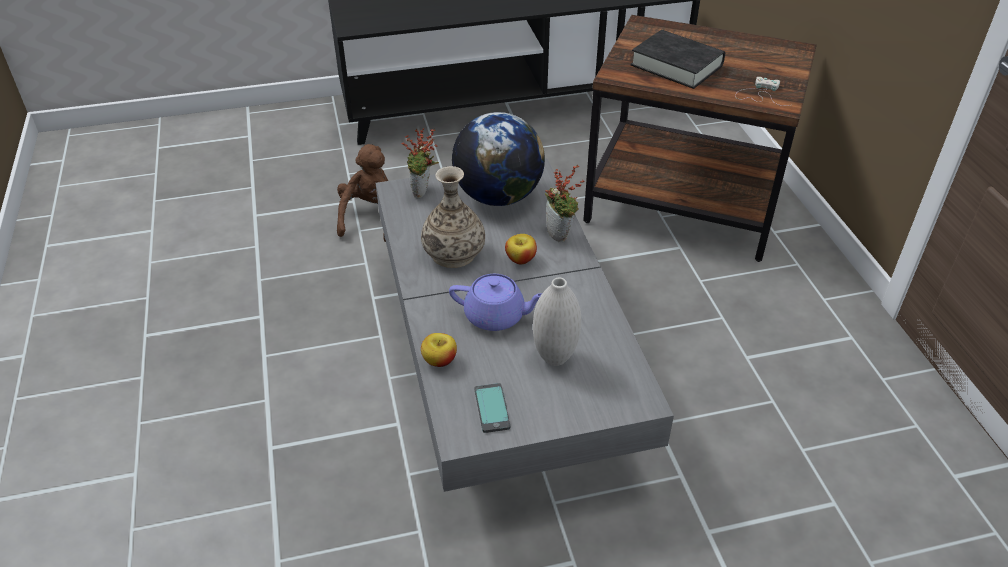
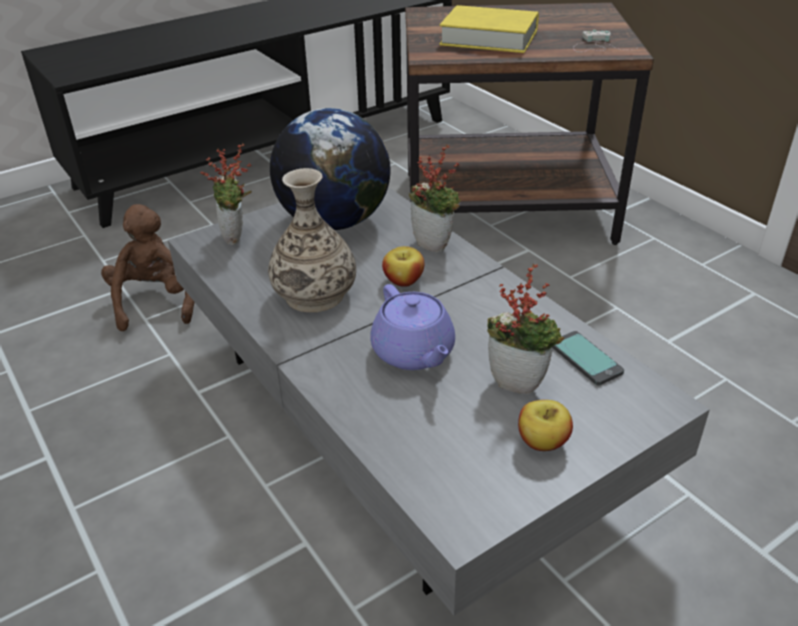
camera: 20 degrees left, 5 degrees down
apple [421,333,457,367] -> apple moved to [518,400,573,451]
purple teapot [449,274,542,331] -> purple teapot turned 75 degrees clockwise [370,284,455,370]
phone [475,383,510,433] -> phone moved to [552,331,624,386]
white vase [533,278,581,366] -> potted plant [487,264,564,394]
black book [631,30,725,89] -> yellow book [439,5,539,53]

